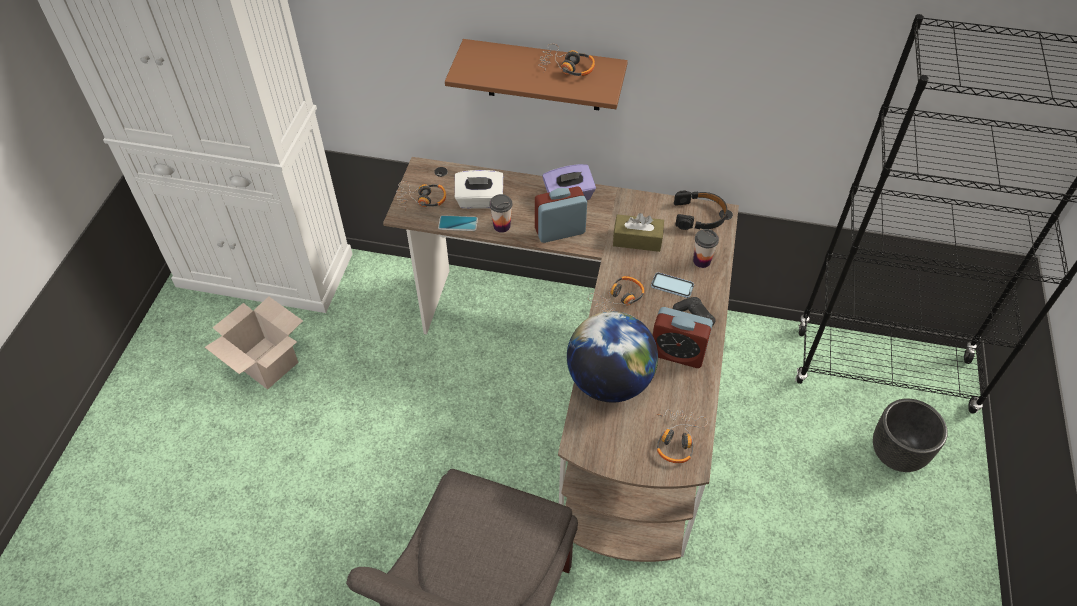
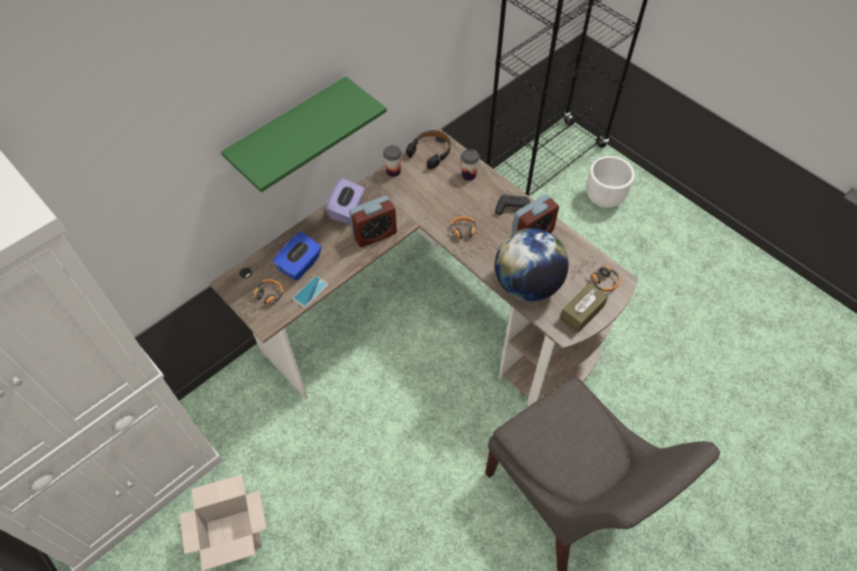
camera: 55 degrees left, 5 degrees up
brown shelf [445,39,628,110] -> green shelf [221,77,387,192]
white tissue box [455,170,503,209] -> blue tissue box [272,231,322,281]
cup [489,194,513,233] -> cup moved to [383,145,402,177]
alarm clock [535,186,587,243] -> alarm clock turned 135 degrees counterclockwise [349,196,397,247]
headphones [538,44,595,76] -> none
brown tissue box [613,213,664,252] -> brown tissue box moved to [560,283,608,333]
phone [651,272,694,298] -> none
black planter [873,399,948,472] -> white planter [587,156,635,208]

